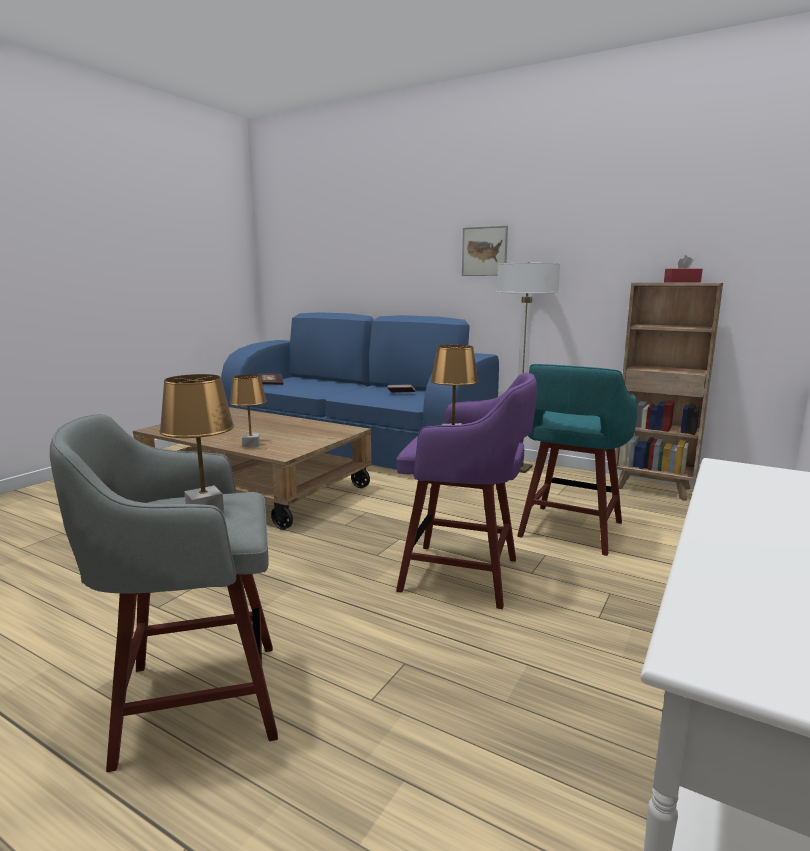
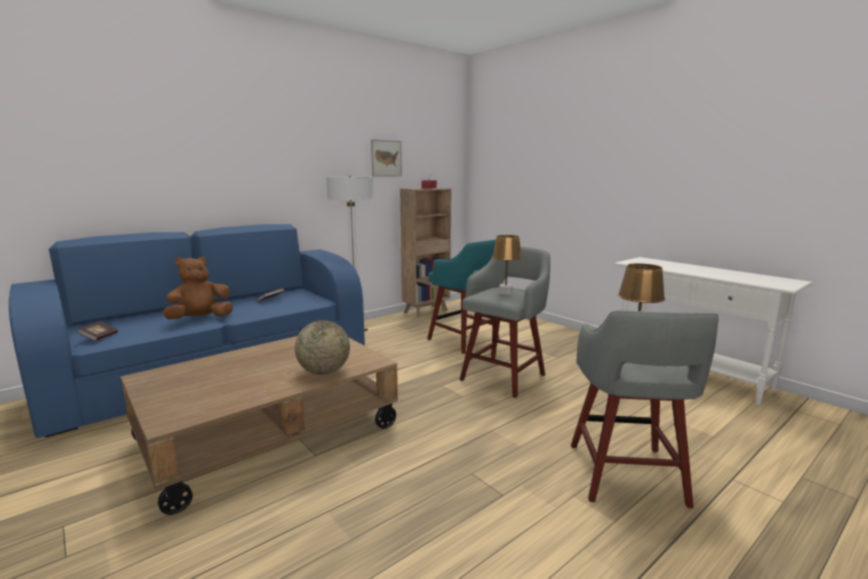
camera: 70 degrees left, 0 degrees up
brown table lamp [230,374,267,447] -> globe [295,320,350,375]
purple stool [396,373,537,609] -> grey stool [460,247,550,398]
picture [462,225,508,276] -> picture moved to [371,140,402,177]
none -> brown plush toy [162,257,233,319]

